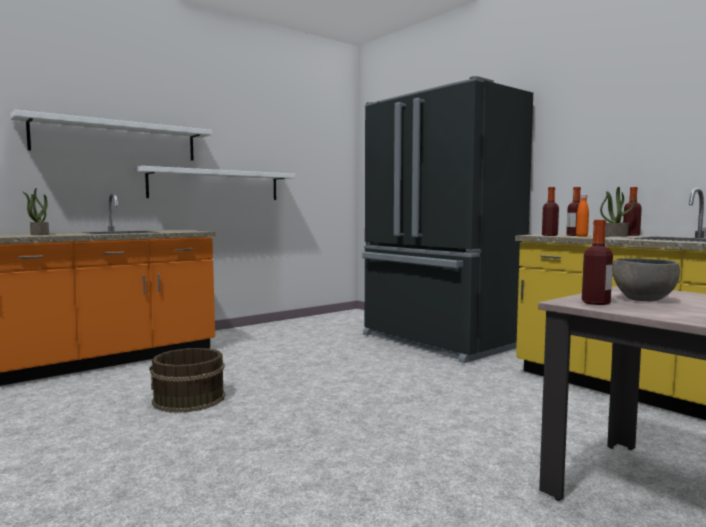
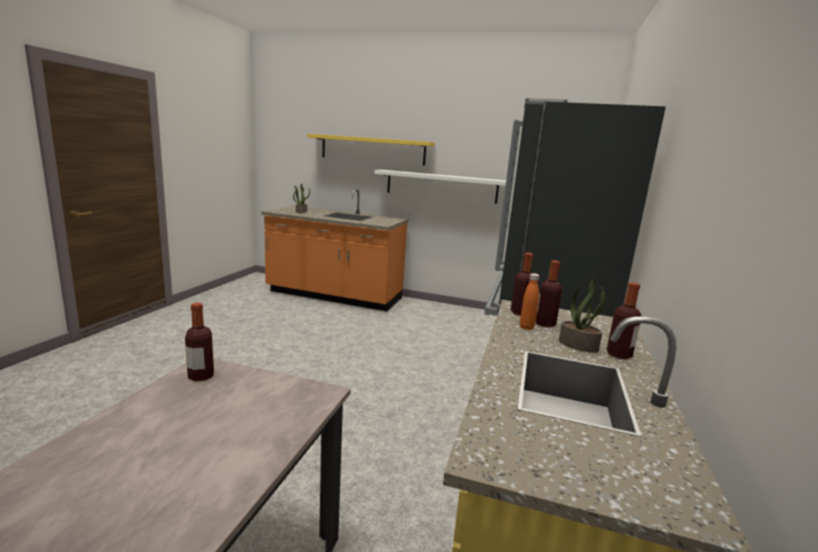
camera: 55 degrees right, 10 degrees up
white shelf [10,110,212,161] -> yellow shelf [307,134,435,166]
brown bucket [150,348,225,413] -> none
grey bowl [612,258,680,301] -> none

